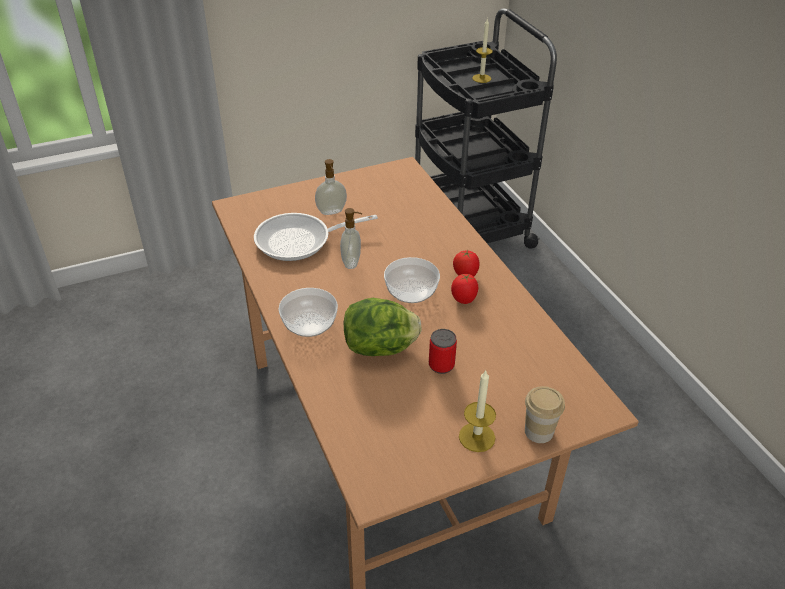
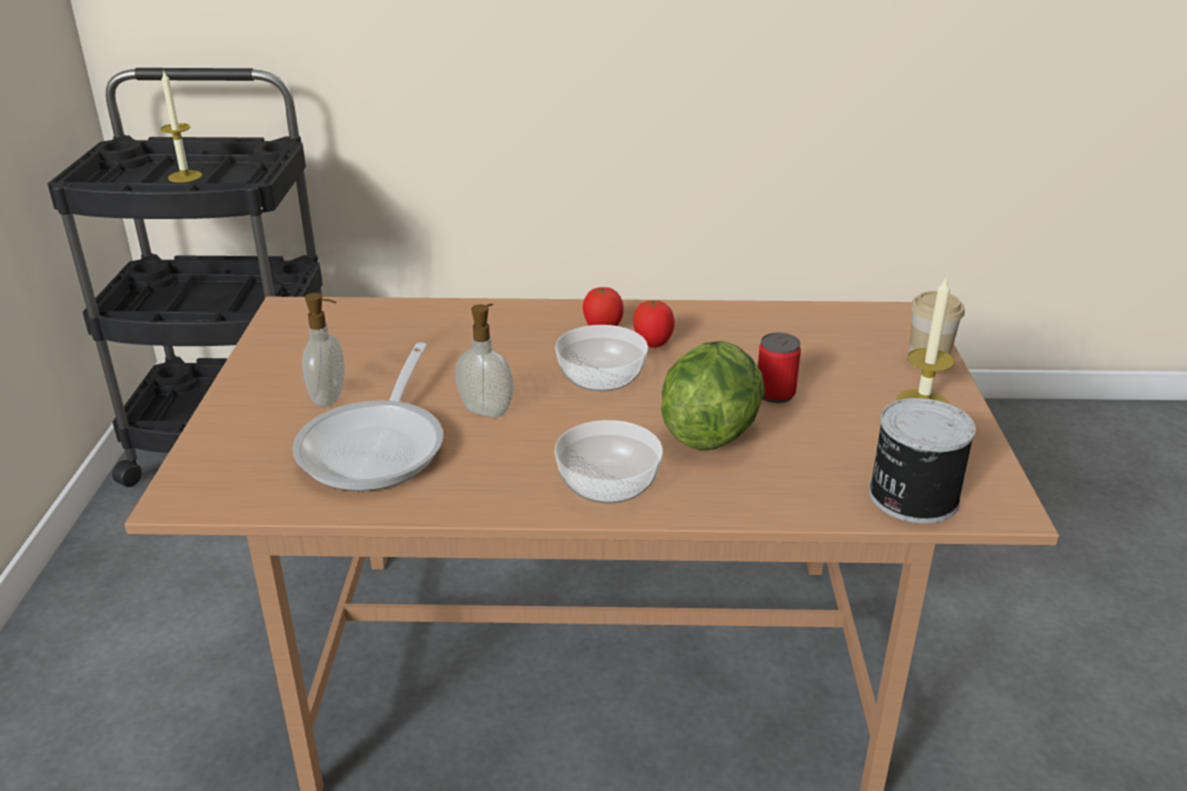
camera: 65 degrees left, 10 degrees down
none -> can [869,398,976,523]

